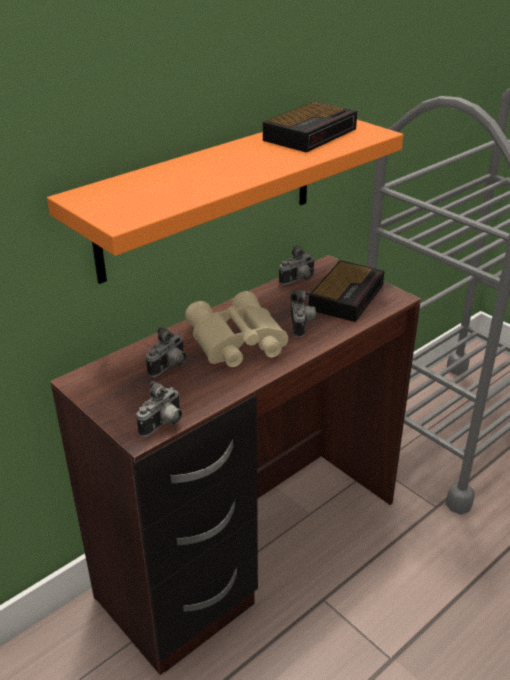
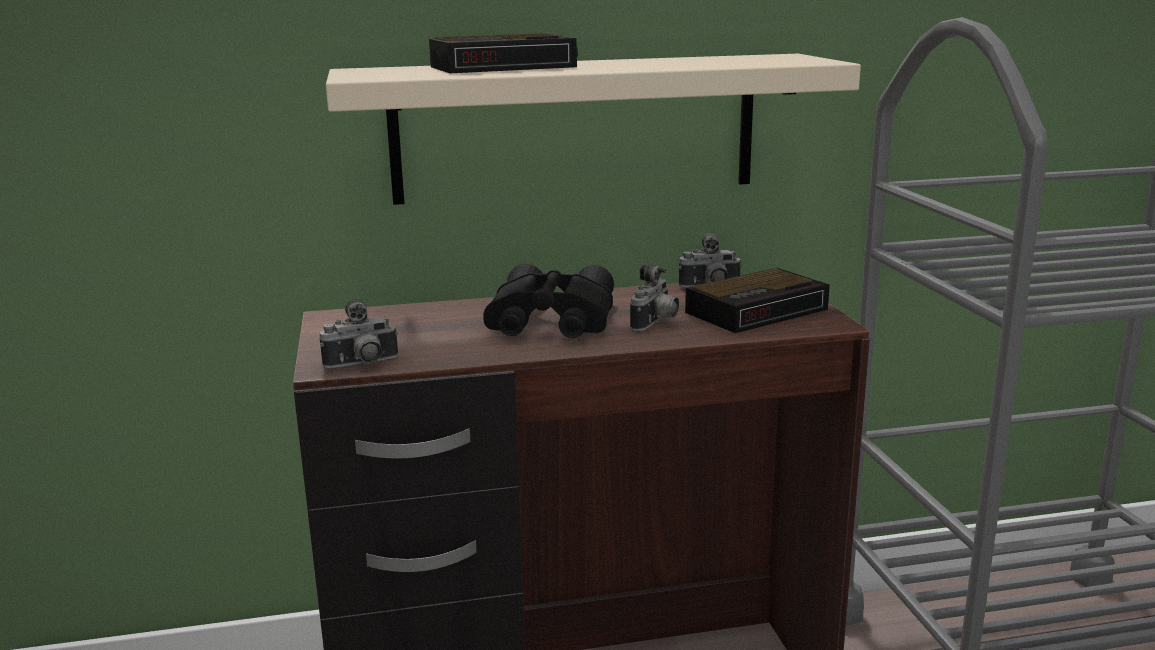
camera: 30 degrees right, 15 degrees down
orange shelf [47,120,403,284] -> beige shelf [326,54,861,205]
camera [146,327,187,377] -> none
beige binoculars [185,291,288,367] -> black binoculars [483,264,614,338]
alarm clock [263,101,357,153] -> alarm clock moved to [429,33,578,73]

